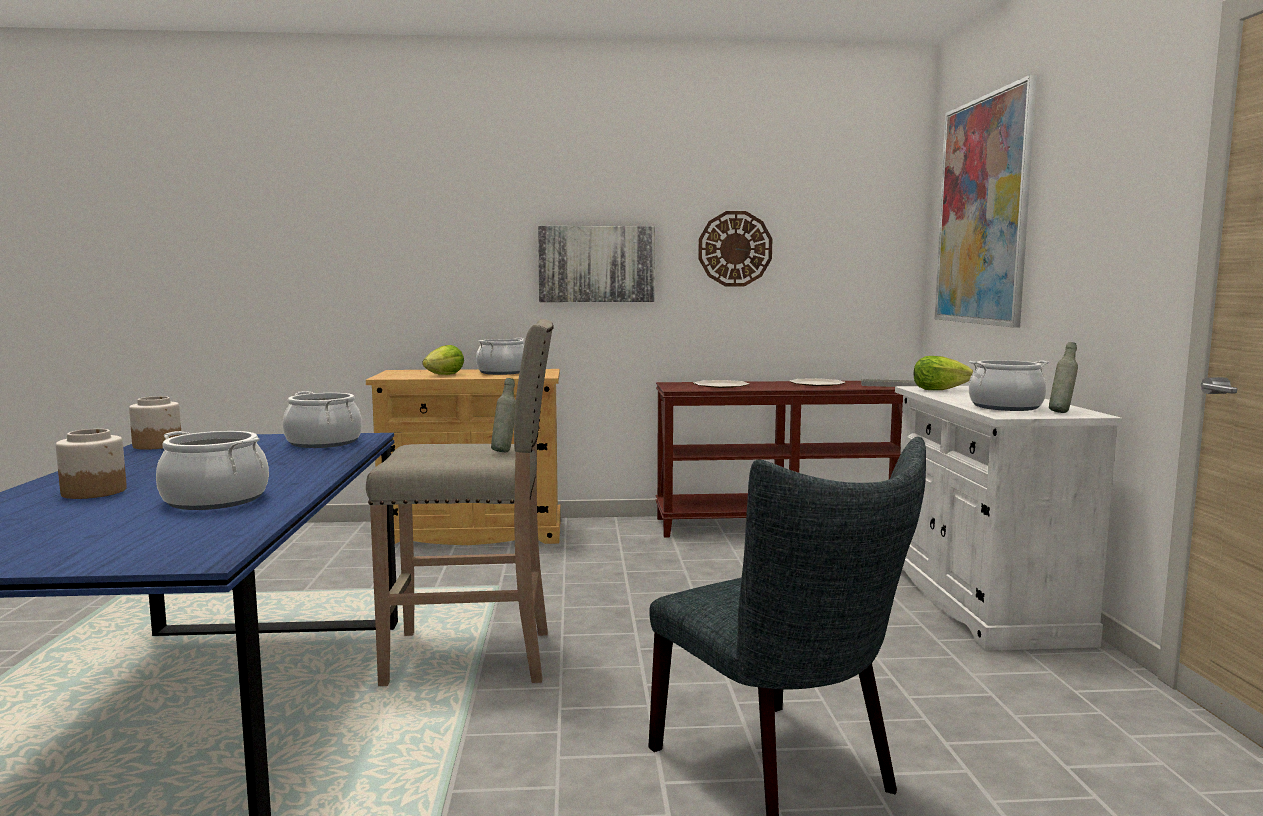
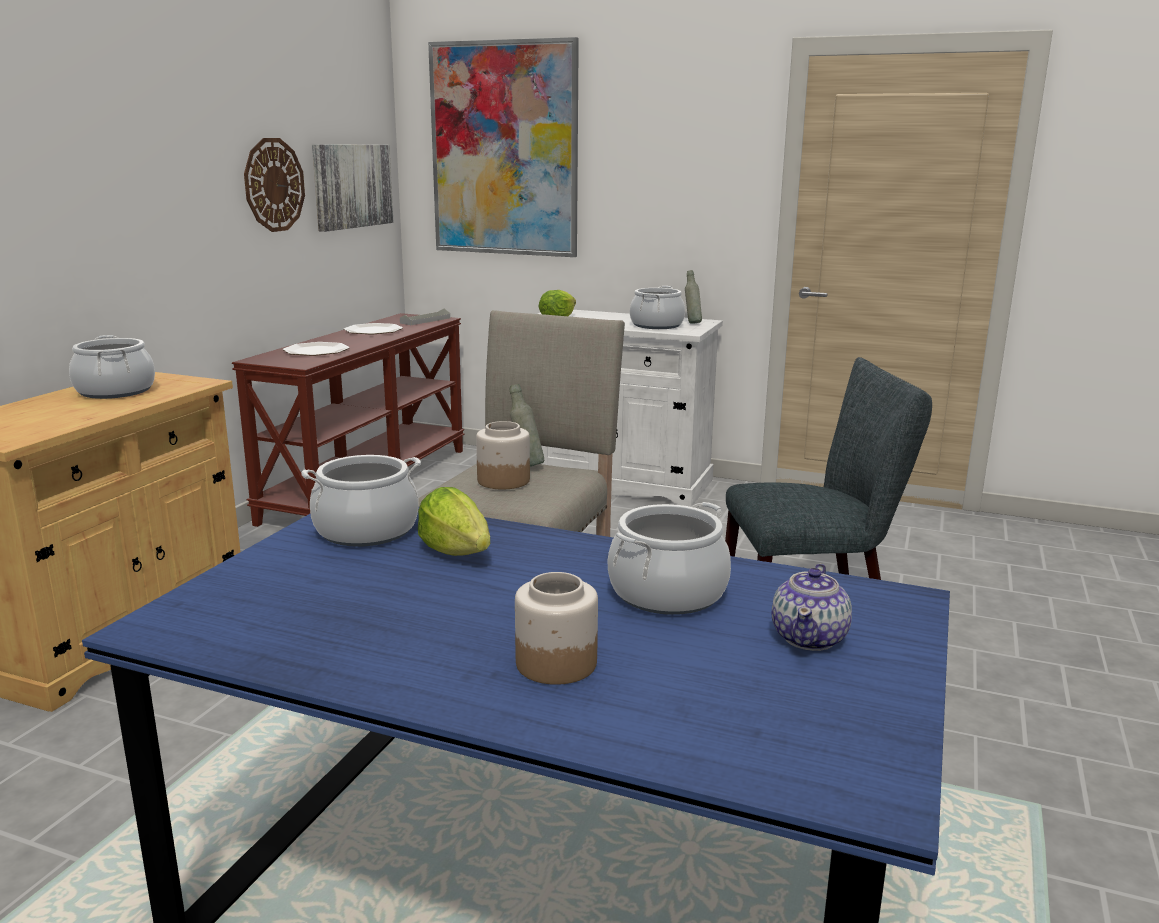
camera: 65 degrees left, 10 degrees up
jar [129,396,181,450] -> jar moved to [476,421,530,490]
lettuce [423,345,464,375] -> lettuce moved to [418,487,490,556]
picture [538,226,655,302] -> picture moved to [312,144,393,232]
none -> teapot [772,563,852,651]

